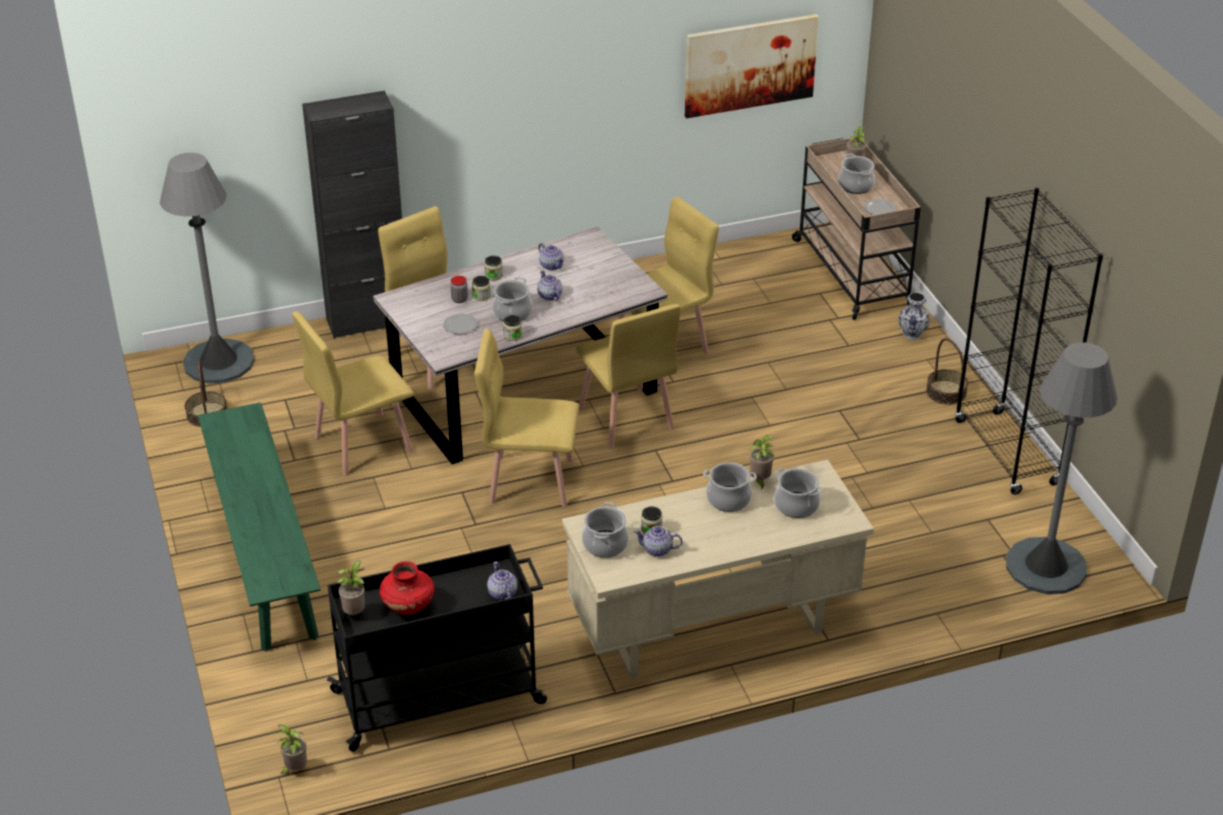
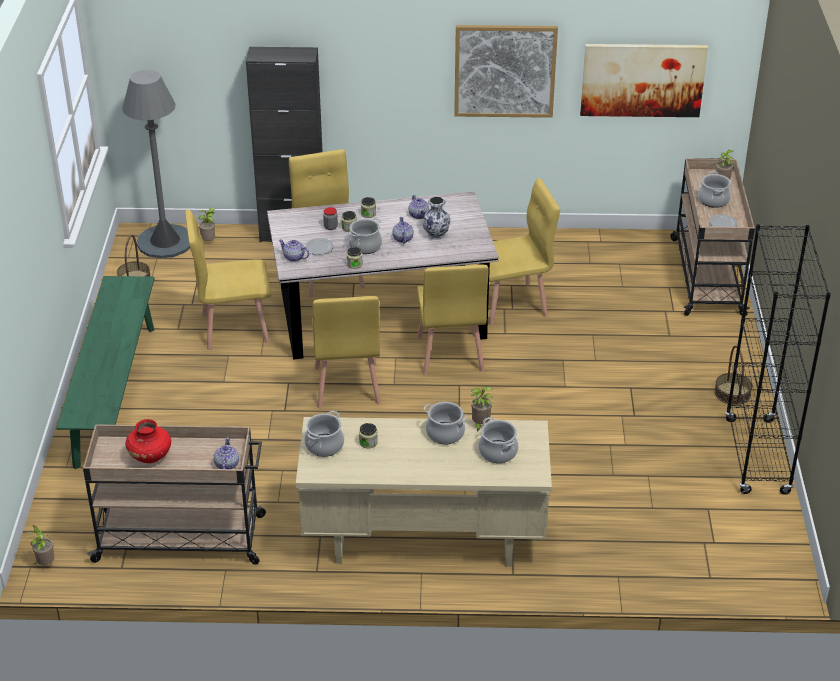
camera: 20 degrees right, 0 degrees up
black cart [327,544,547,752] -> beige cart [83,424,266,565]
potted plant [337,561,365,615] -> potted plant moved to [198,208,215,241]
yellow chair [474,328,579,507] -> yellow chair turned 120 degrees counterclockwise [312,296,381,408]
teapot [634,526,683,557] -> teapot moved to [278,239,309,262]
vase [898,292,930,340] -> vase moved to [422,196,451,240]
grey floor lamp [1006,342,1117,594] -> none
none -> picture [454,25,558,118]

